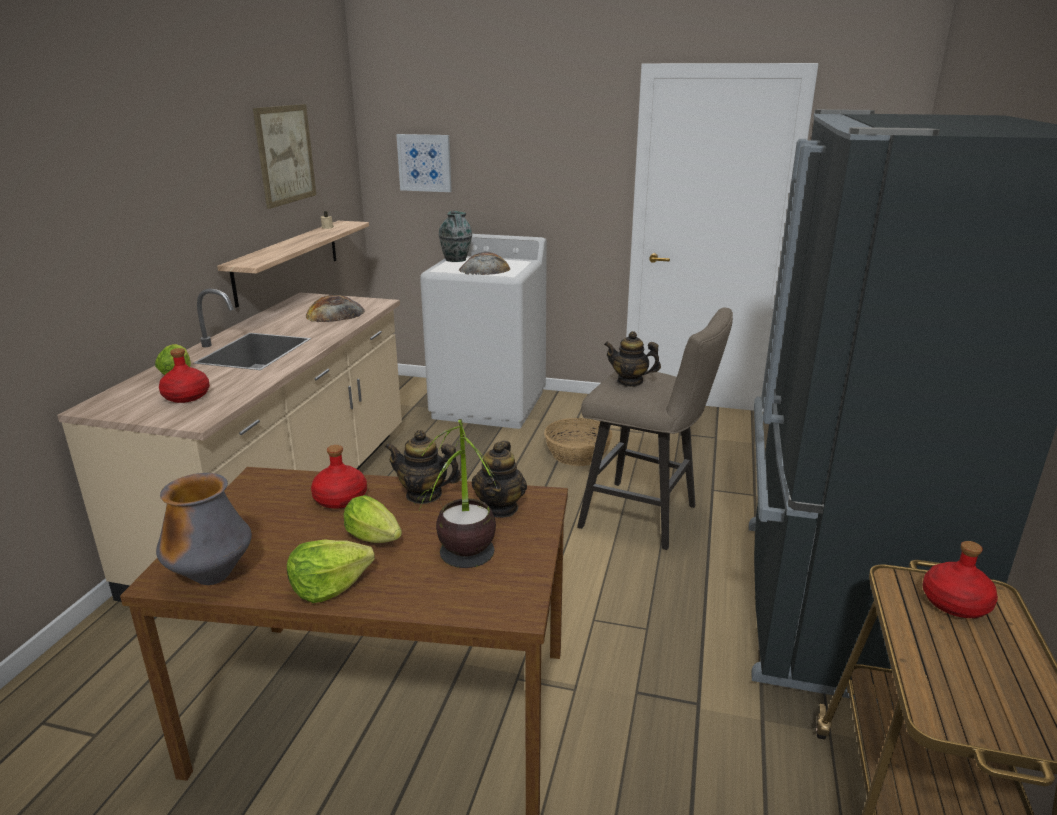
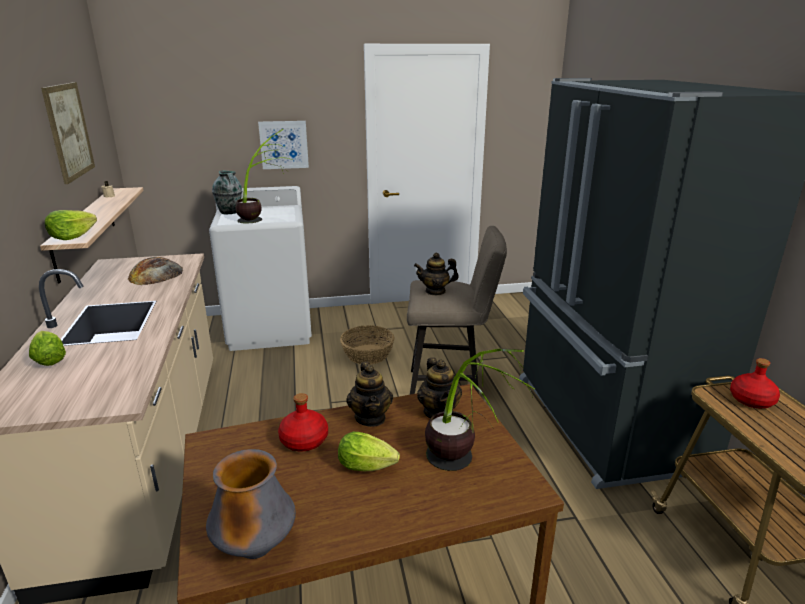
camera: 25 degrees left, 0 degrees up
red bottle [159,348,210,403] -> none
lettuce [287,539,375,603] -> lettuce moved to [45,210,97,240]
teapot [385,430,461,504] -> teapot turned 90 degrees counterclockwise [346,362,393,427]
picture [396,134,452,192] -> picture moved to [258,121,309,169]
bread [459,252,510,275] -> potted plant [235,129,293,223]

